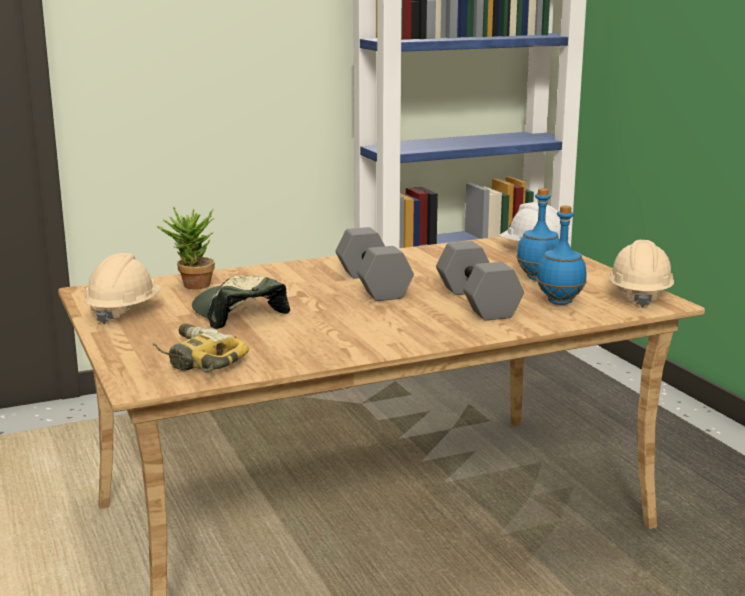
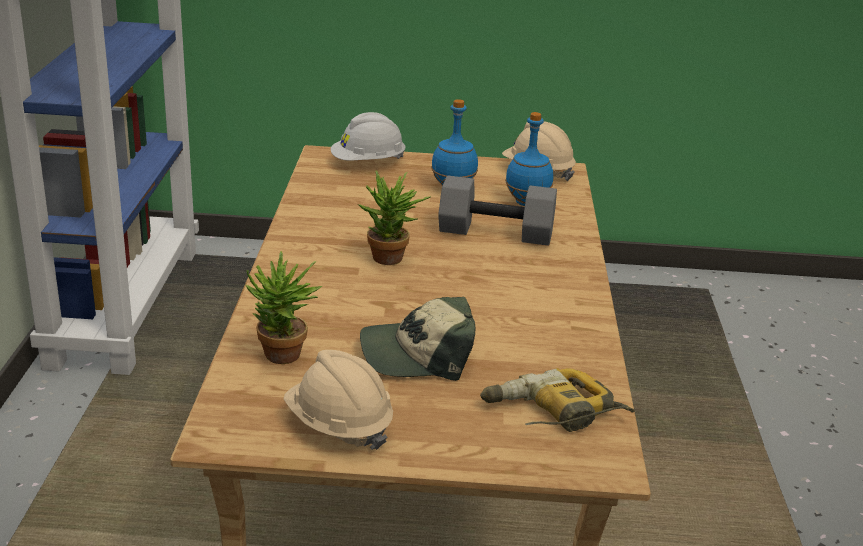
camera: 65 degrees left, 10 degrees up
grey dumbbell [336,227,414,301] -> potted plant [358,171,431,265]

